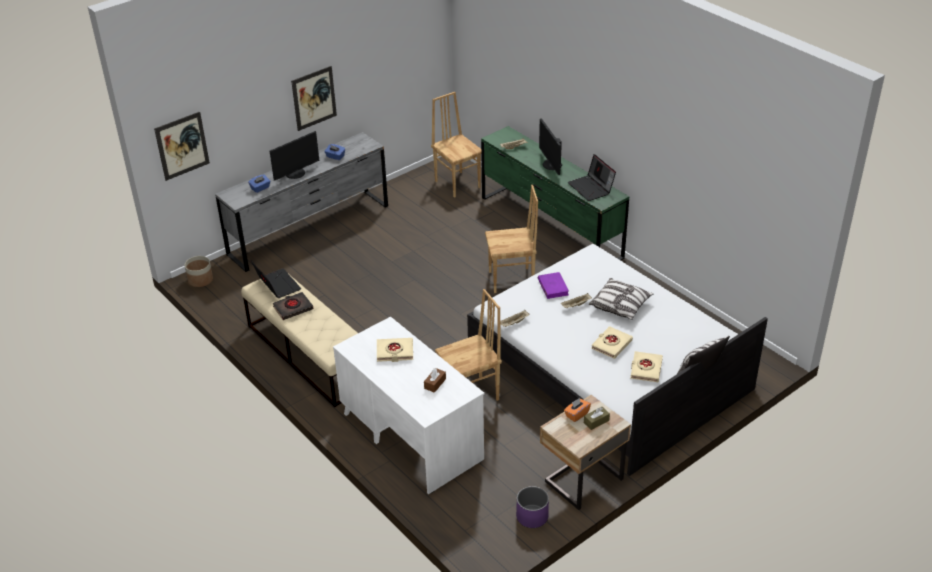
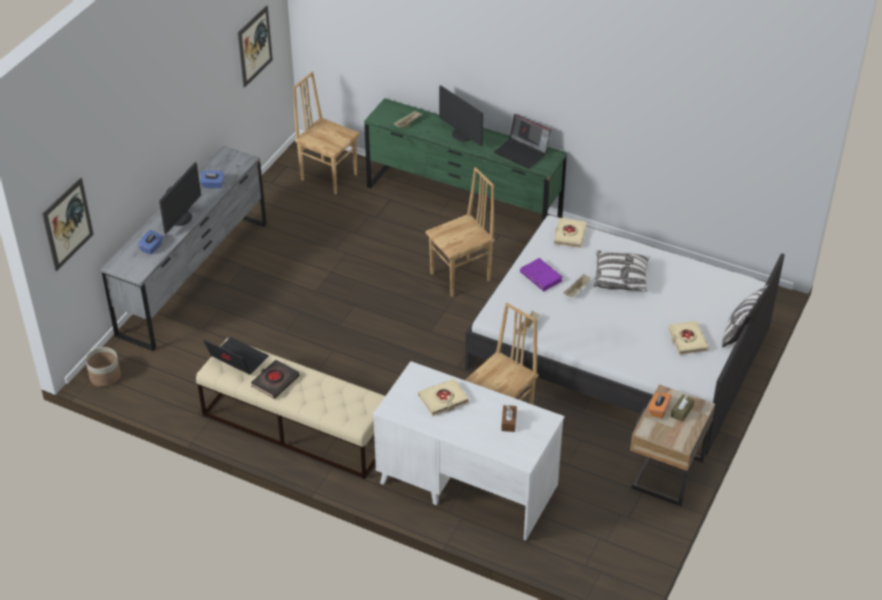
camera: 25 degrees left, 5 degrees up
picture [291,66,337,131] -> picture moved to [238,5,273,88]
purple planter [516,486,549,528] -> none
beige book [591,326,633,359] -> beige book moved to [553,218,587,248]

